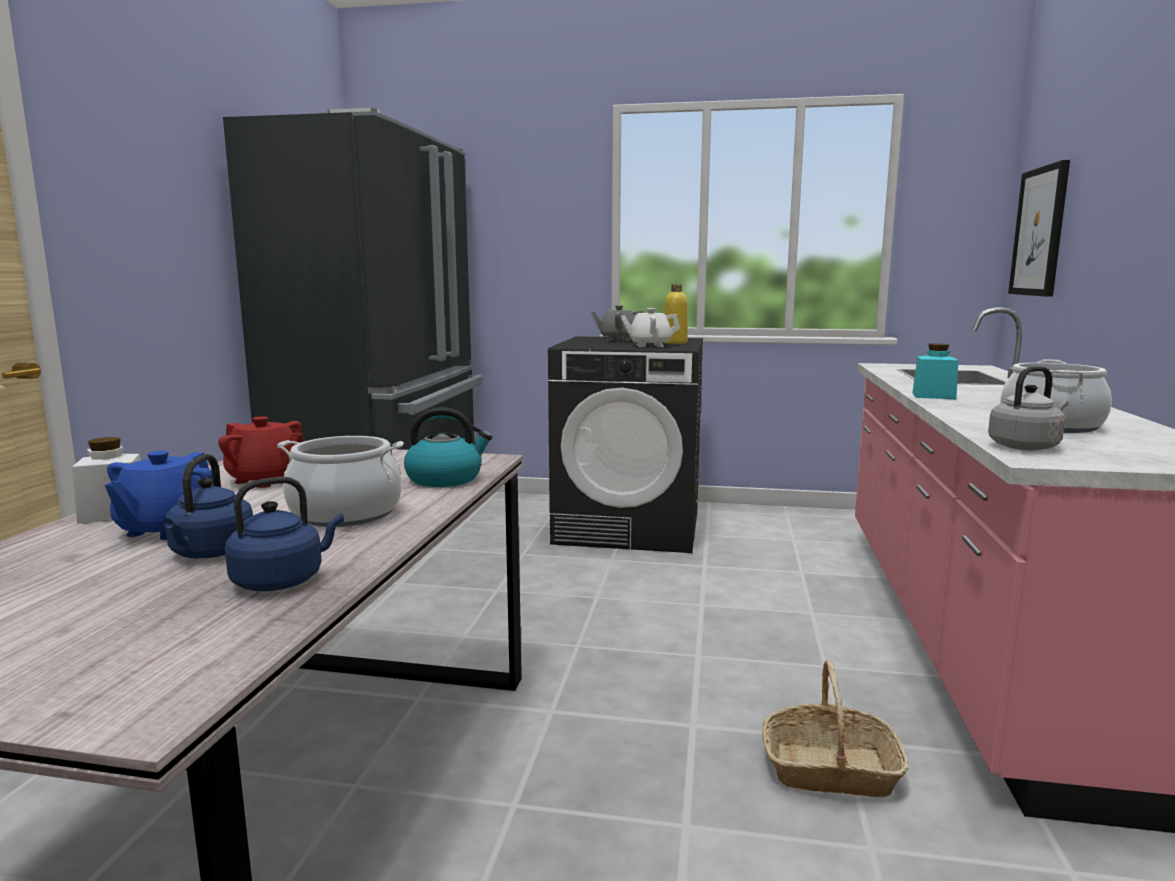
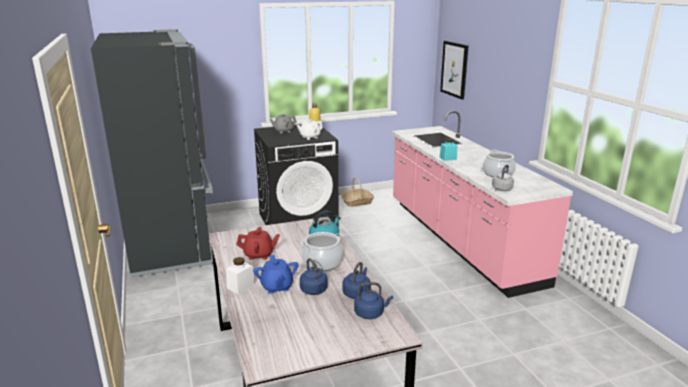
camera: 30 degrees left, 10 degrees up
basket [762,660,909,797] -> basket moved to [341,177,374,207]
none -> blue kettle [354,282,393,319]

